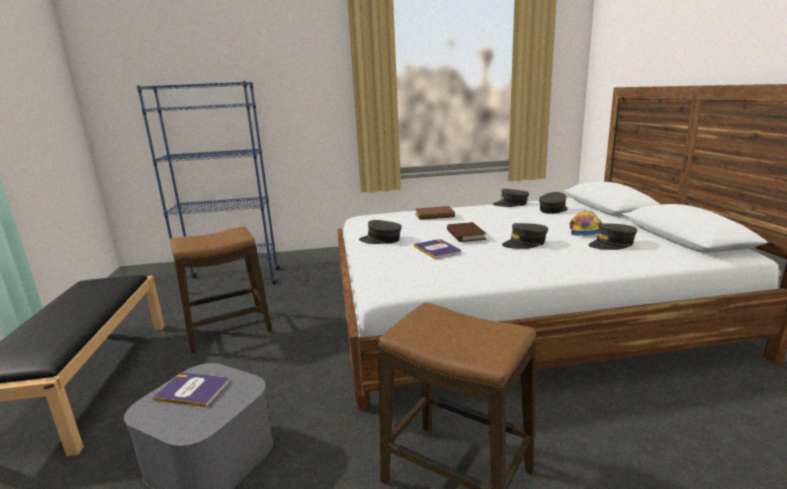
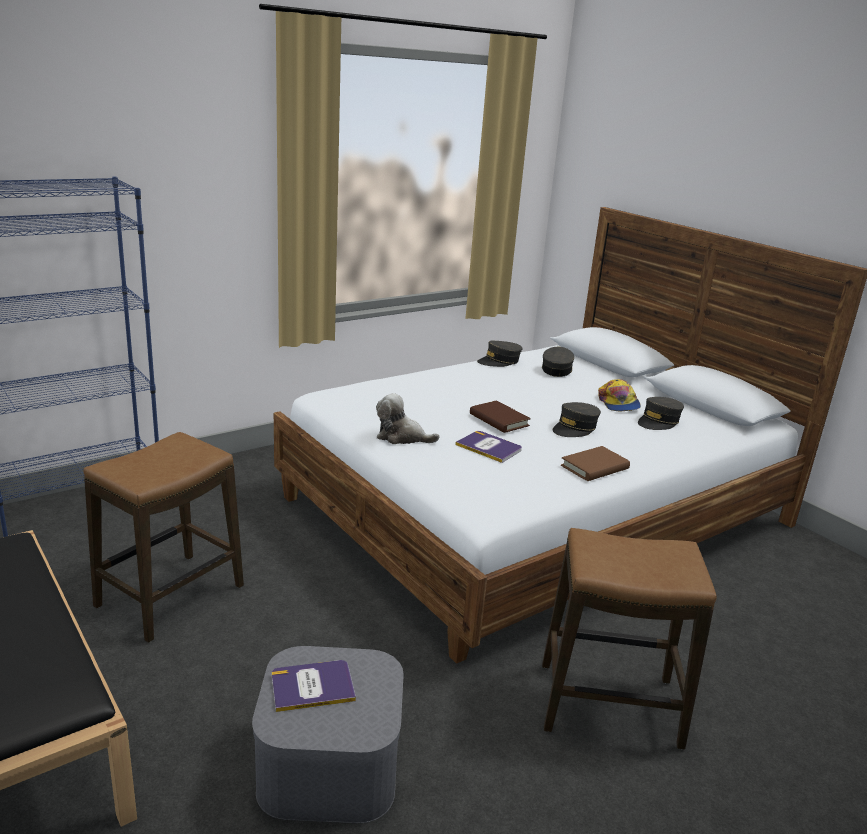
camera: 30 degrees left, 5 degrees up
grey cap [359,220,402,244] -> plush toy [376,393,439,444]
brown book [415,206,455,220] -> brown book moved to [561,446,630,481]

